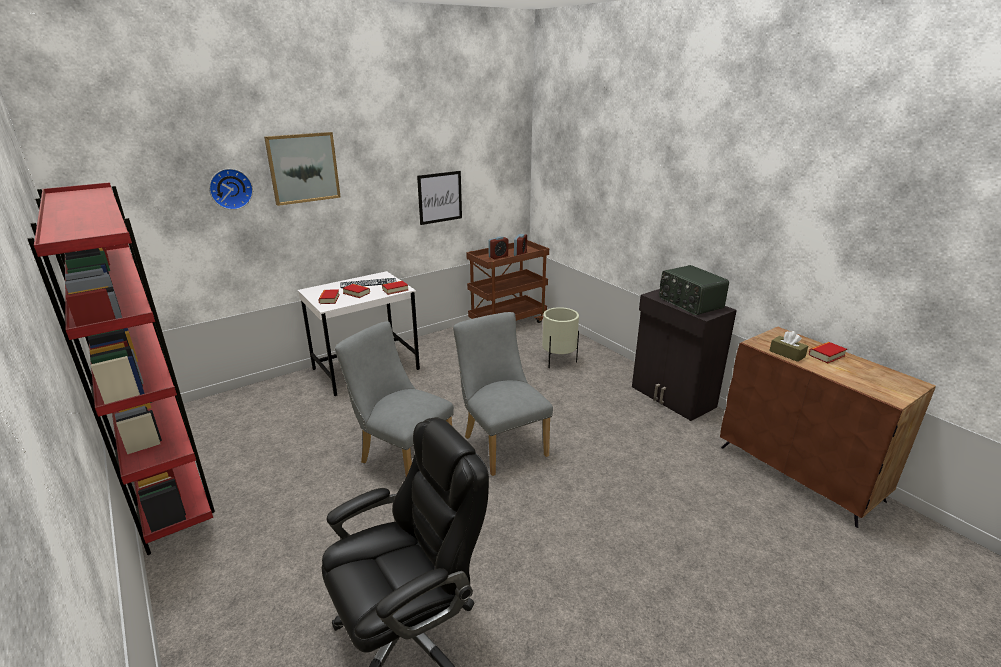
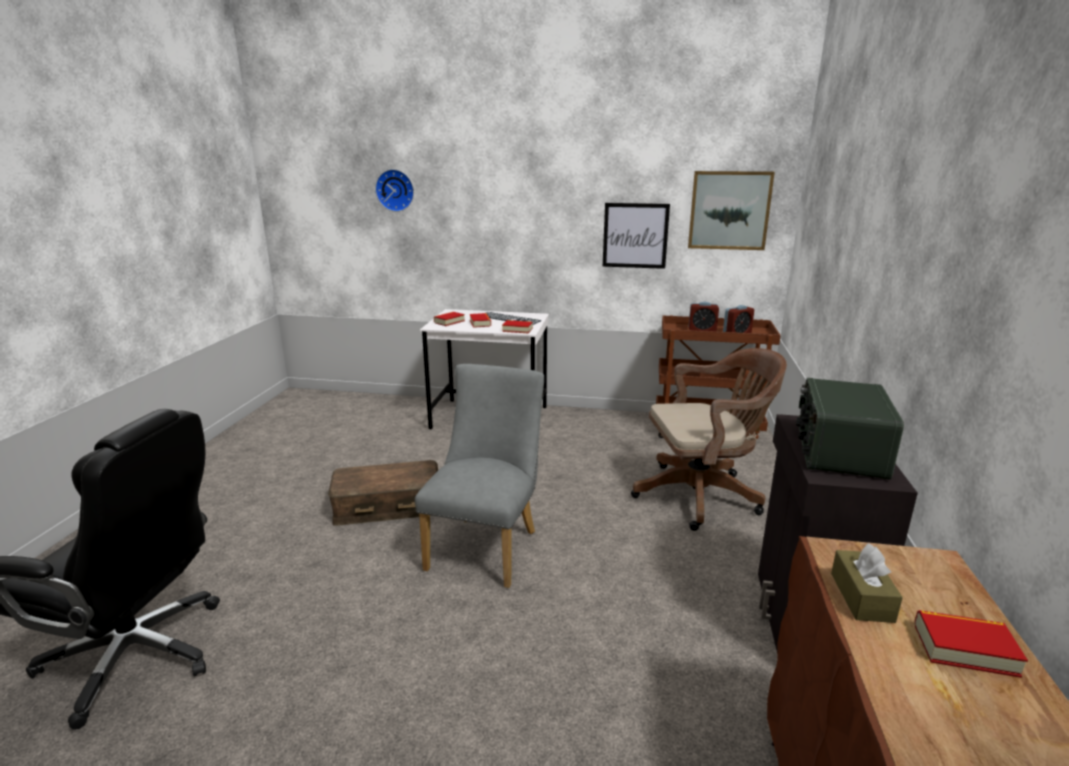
camera: 45 degrees right, 5 degrees down
red bookcase [27,182,215,555] -> none
picture [264,132,341,206] -> picture moved to [688,171,775,250]
grey chair [335,321,454,477] -> brown storage box [328,460,438,526]
beige planter [542,307,579,368] -> brown office chair [631,348,787,531]

